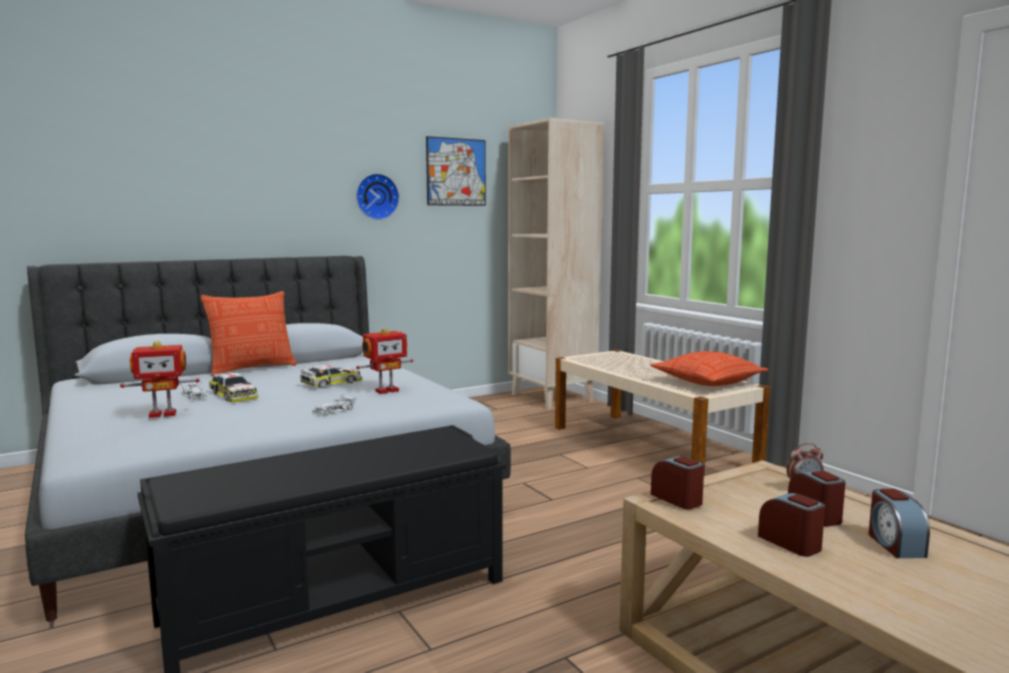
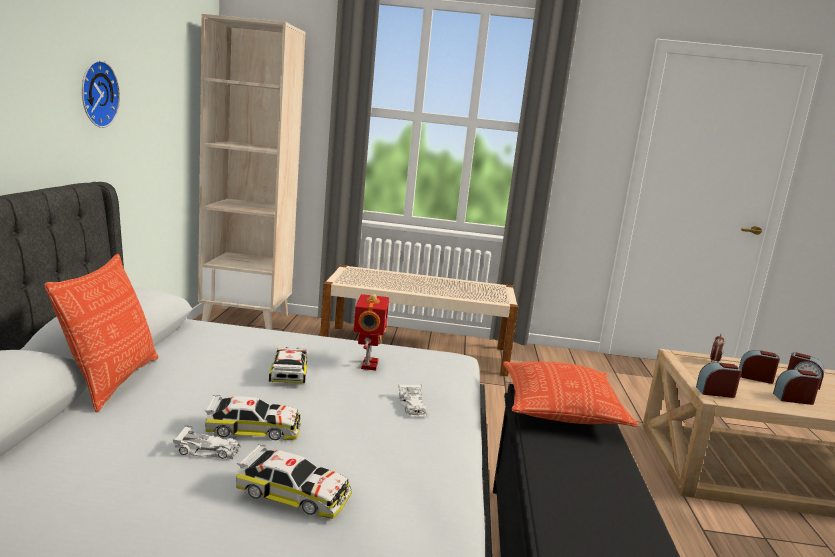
camera: 55 degrees left, 5 degrees up
toy robot [120,341,200,418] -> toy car [236,444,352,519]
picture [426,136,486,206] -> none
orange pillow [650,351,768,386] -> orange pillow moved to [503,361,639,427]

